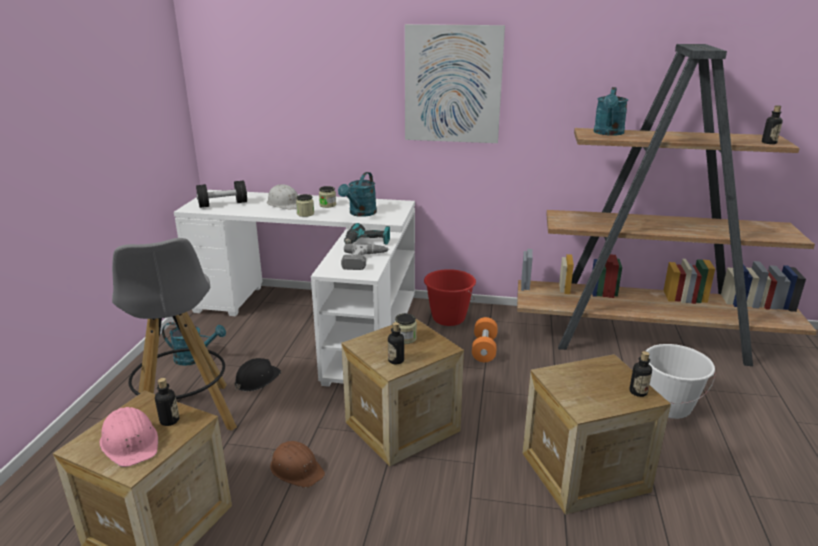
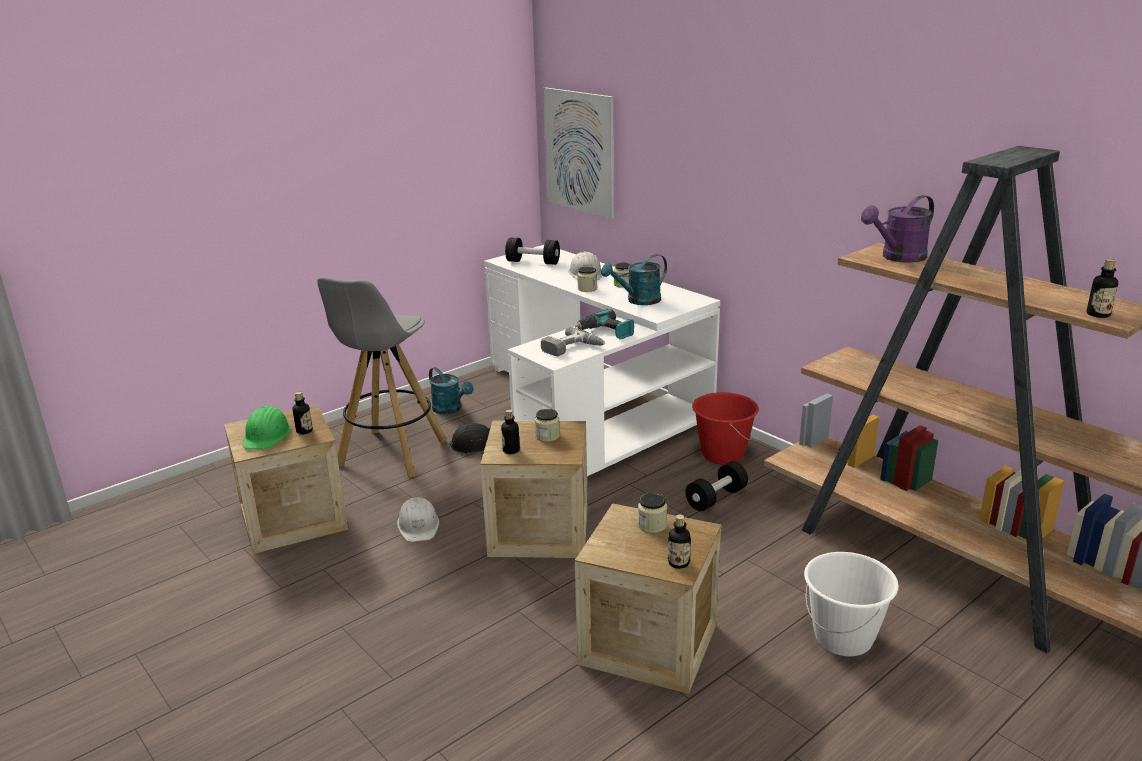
camera: 40 degrees right, 0 degrees up
pink hard hat [100,407,158,467] -> green hard hat [243,406,291,449]
brown hard hat [270,441,325,488] -> white hard hat [397,497,439,542]
picture [405,24,505,143] -> picture moved to [543,87,614,219]
orange dumbbell [472,317,497,362] -> black dumbbell [685,461,748,511]
turquoise watering can [594,87,628,136] -> purple watering can [861,195,934,263]
none -> jar [638,493,667,533]

